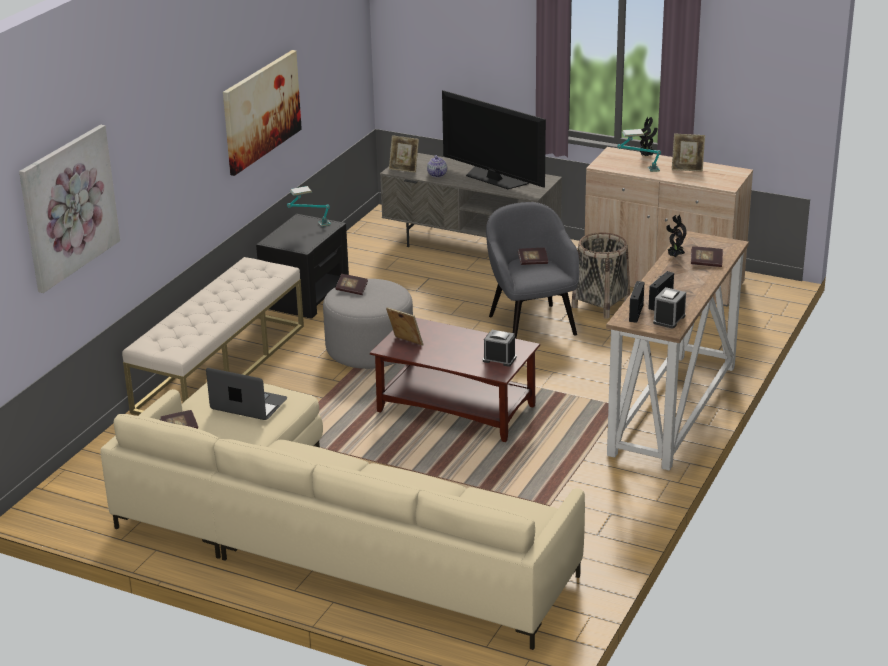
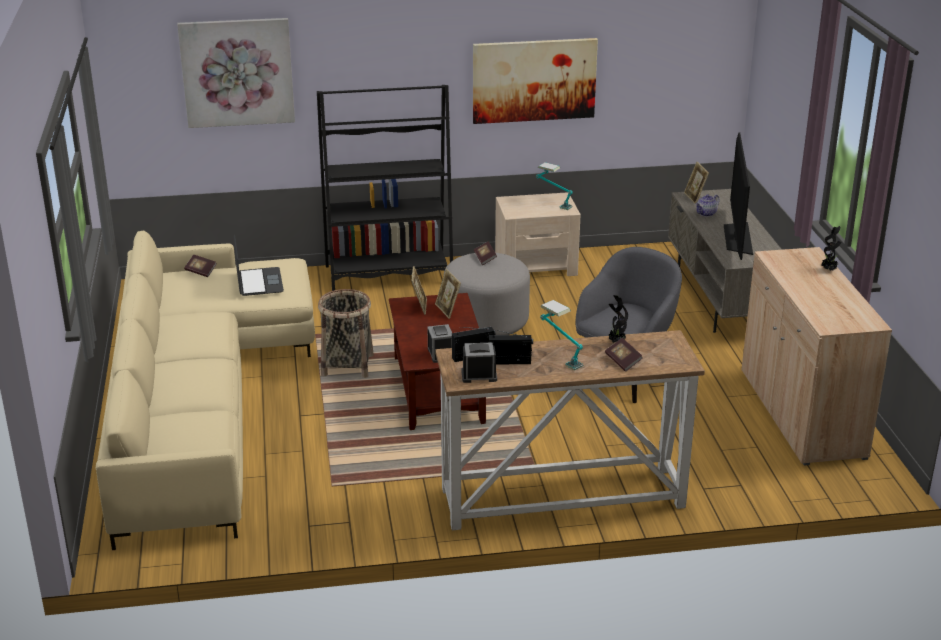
camera: 55 degrees right, 0 degrees up
beige bench [122,257,304,415] -> black bookcase [317,85,453,291]
black nightstand [256,214,349,319] -> beige nightstand [495,192,581,276]
book [518,248,548,265] -> none
basket [571,232,630,319] -> basket moved to [318,289,374,378]
table lamp [617,129,661,172] -> table lamp moved to [540,300,583,370]
picture frame [672,133,705,172] -> picture frame moved to [435,269,461,319]

